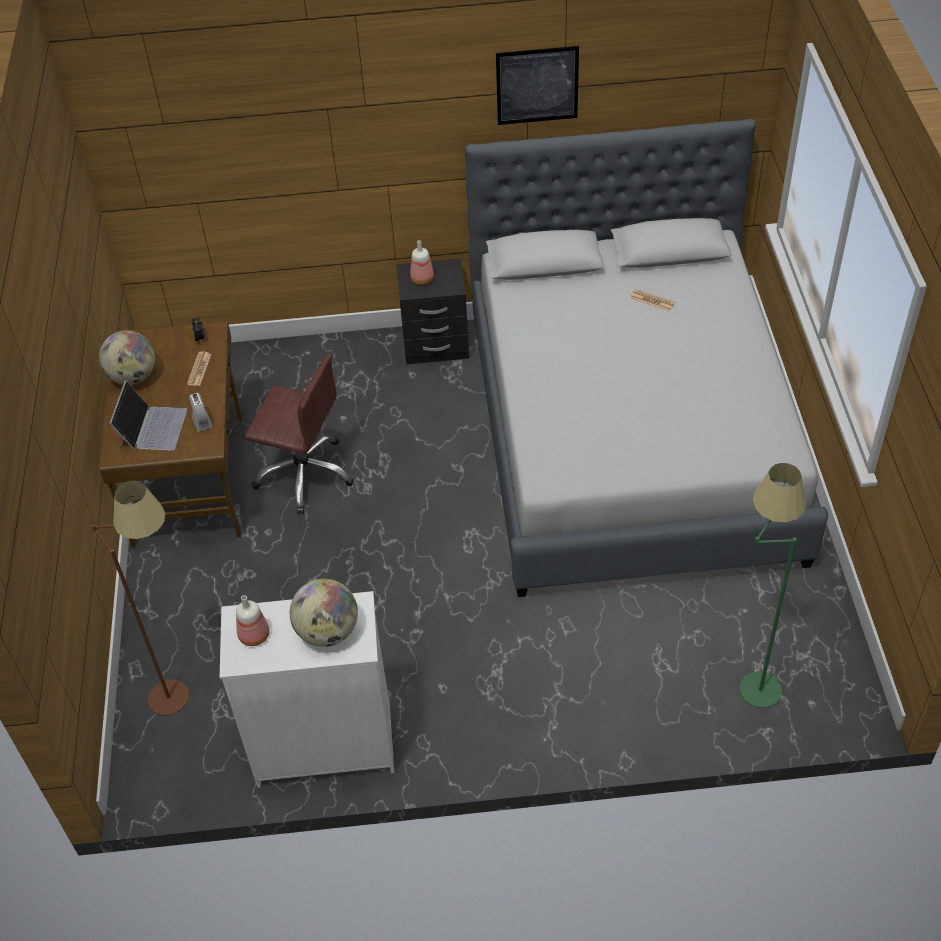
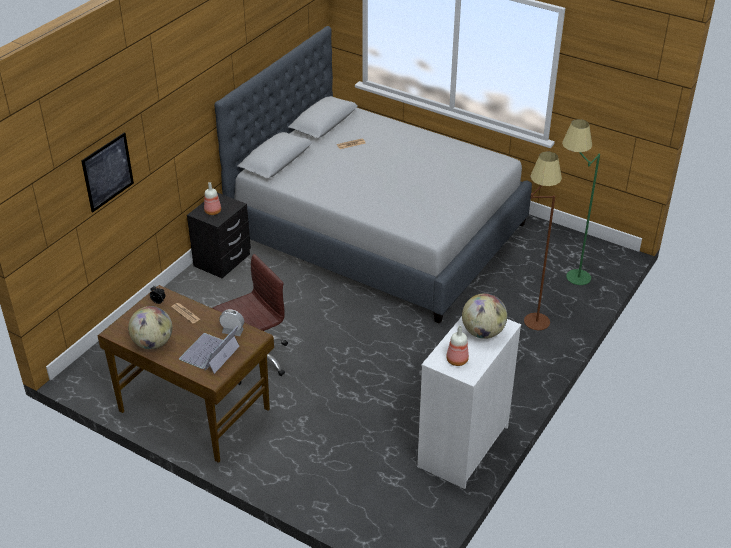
camera: 55 degrees left, 10 degrees down
brown floor lamp [92,480,189,715] -> brown floor lamp moved to [524,151,562,330]
laptop [109,381,187,451] -> laptop turned 105 degrees counterclockwise [179,325,240,374]
picture [496,46,579,125] -> picture moved to [81,132,134,212]

